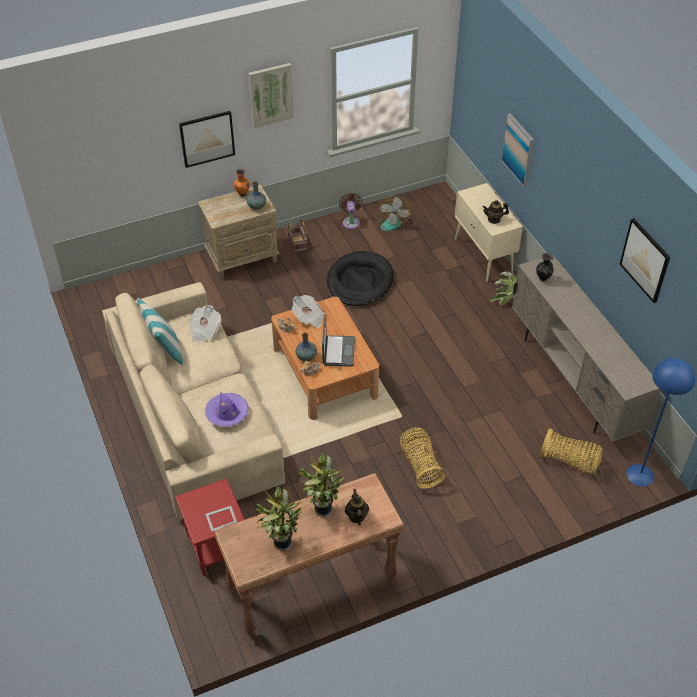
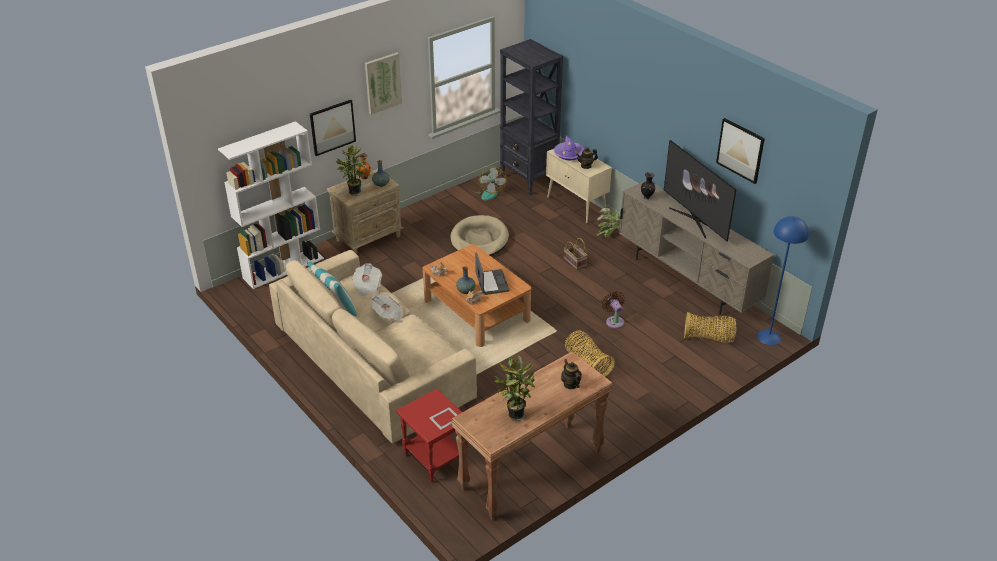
camera: 15 degrees left, 10 degrees down
purple hat [205,392,249,427] -> purple hat moved to [553,136,585,161]
basket [287,219,307,252] -> basket moved to [564,238,588,270]
newspaper [292,295,325,328] -> newspaper moved to [371,294,403,321]
potted plant [299,452,344,517] -> potted plant moved to [336,142,366,196]
black dog bed [327,251,394,306] -> beige dog bed [450,215,509,256]
brown fan [339,193,363,229] -> brown fan moved to [602,291,625,329]
picture [501,113,534,187] -> none
none -> white bookcase [218,121,324,289]
none -> black bookcase [500,39,563,195]
none -> television [664,140,736,241]

